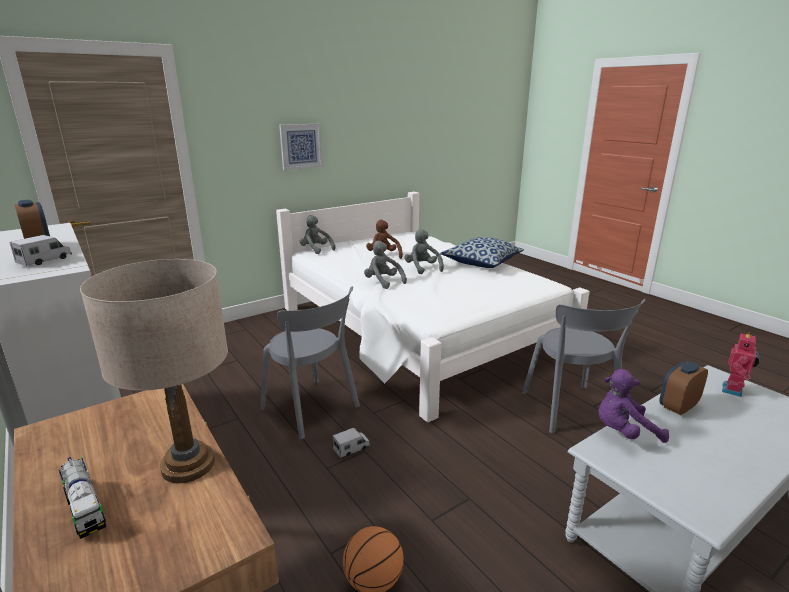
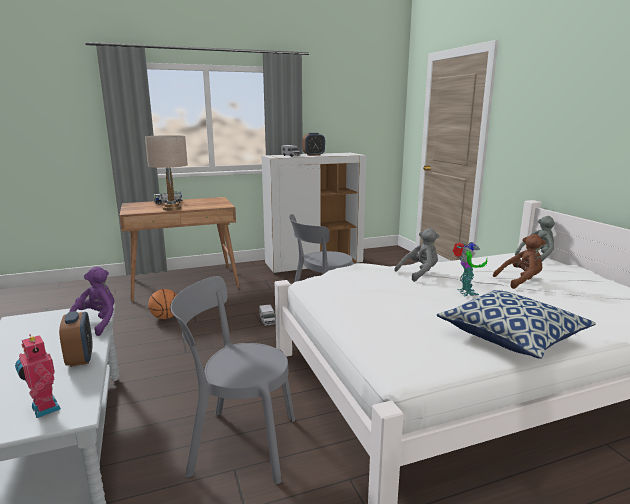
camera: 105 degrees right, 5 degrees down
picture [279,124,323,170] -> none
grey plush toy [404,229,444,274] -> toy robot [452,242,487,296]

